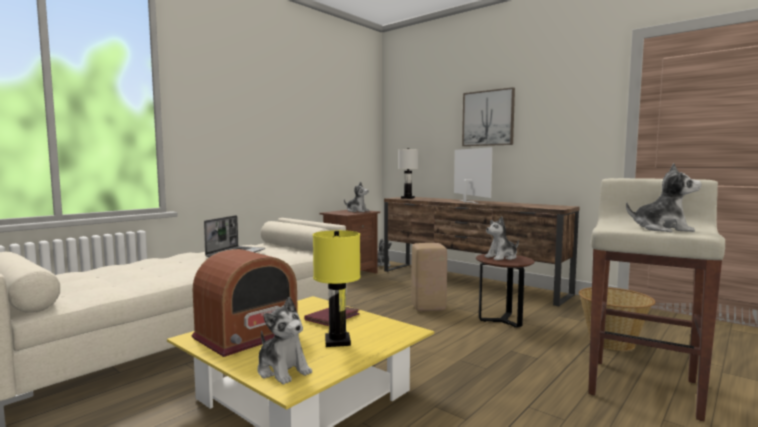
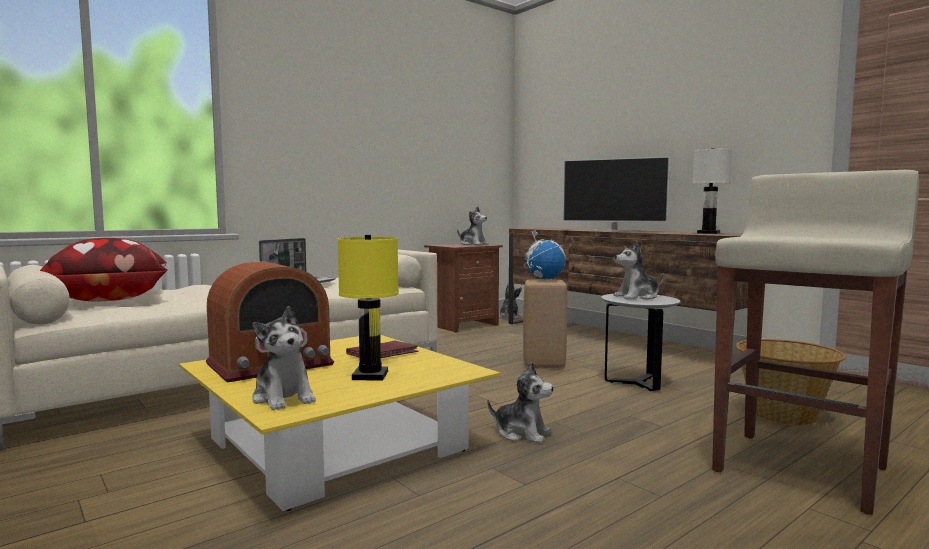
camera: 10 degrees right, 0 degrees up
white table lamp [398,148,419,199] -> white table lamp moved to [692,148,732,234]
television [454,147,493,204] -> television turned 120 degrees clockwise [563,156,670,231]
picture [462,87,515,146] -> none
brown side table [476,254,535,328] -> grey side table [601,294,681,391]
plush toy [626,163,701,232] -> plush toy moved to [487,362,554,443]
none -> pillow [40,238,168,302]
none -> globe [524,229,566,279]

